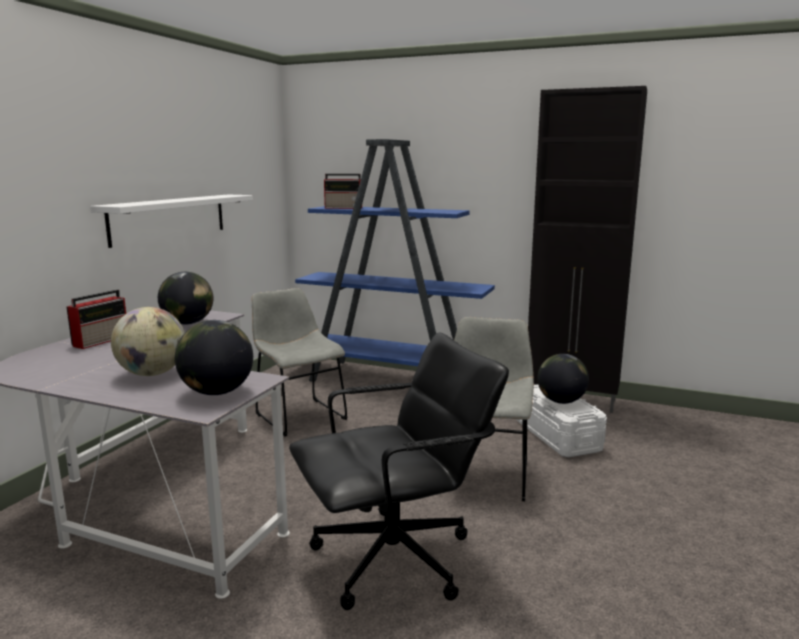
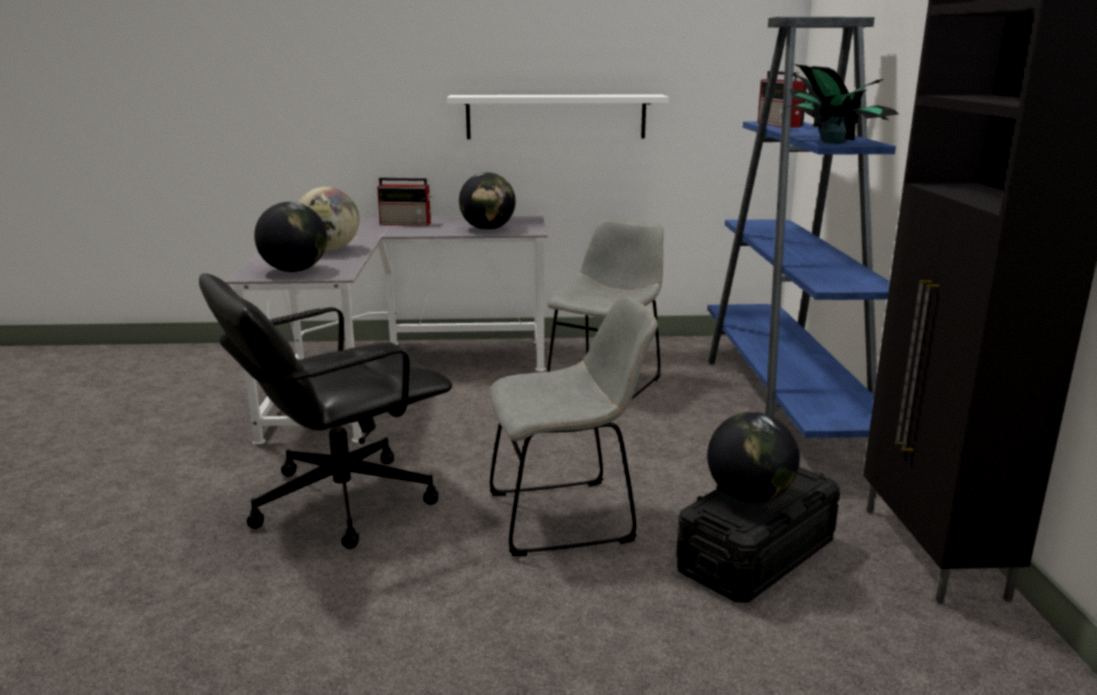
camera: 65 degrees right, 5 degrees up
black office chair [289,332,509,610] -> black office chair turned 105 degrees clockwise [199,274,452,549]
white storage box [516,384,607,457] -> black storage box [676,467,840,602]
none -> potted plant [781,64,898,144]

